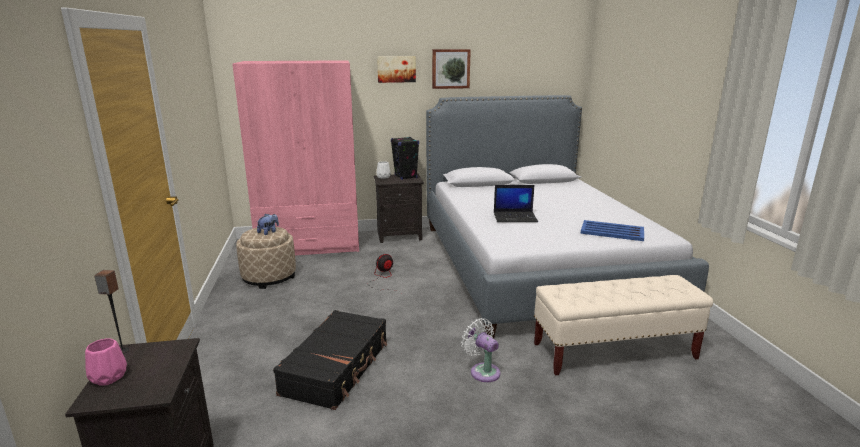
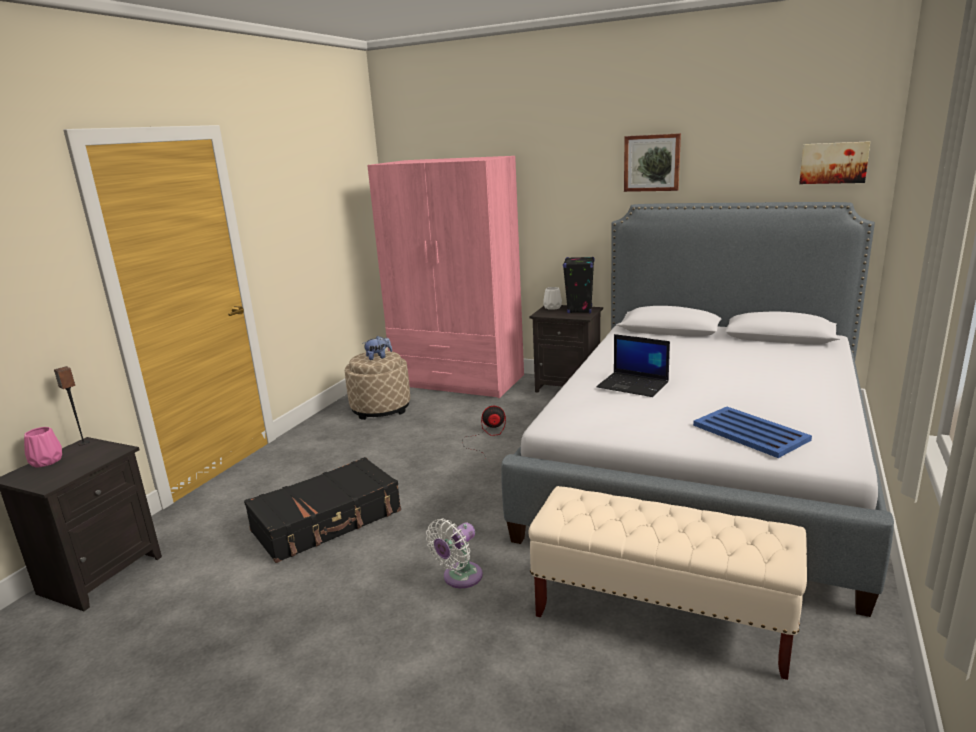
camera: 35 degrees right, 0 degrees up
picture [377,56,416,83] -> picture moved to [799,141,870,184]
white fan [461,318,501,382] -> white fan turned 135 degrees counterclockwise [426,519,483,588]

